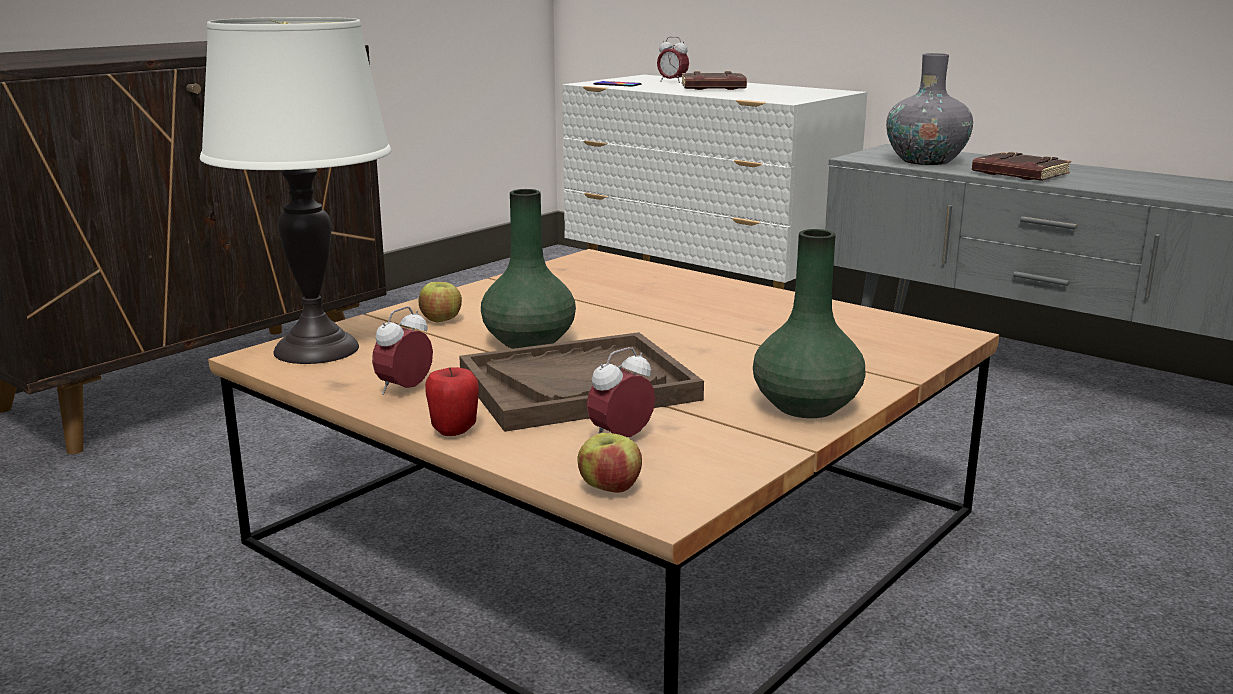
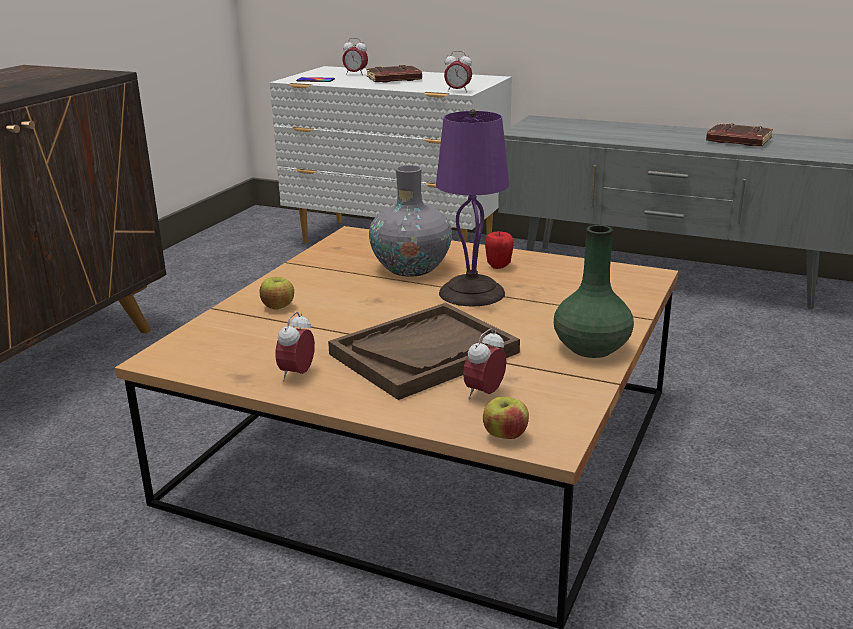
camera: 15 degrees left, 5 degrees up
white table lamp [200,17,391,364] -> none
apple [425,367,479,436] -> apple moved to [485,231,514,269]
green vase [481,189,576,349] -> none
grey vase [886,53,973,165] -> grey vase moved to [369,165,452,277]
brown book [972,152,1071,181] -> brown book moved to [706,123,773,146]
none -> purple table lamp [436,109,509,306]
none -> alarm clock [444,51,472,92]

